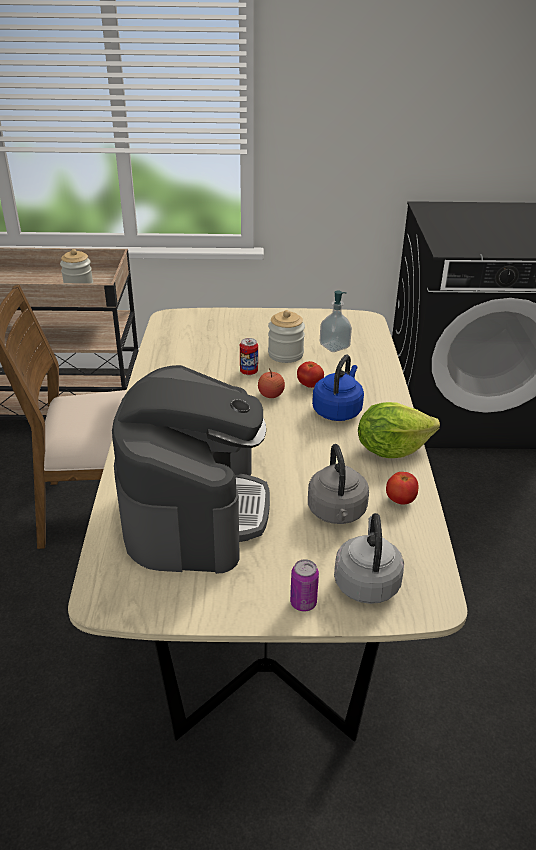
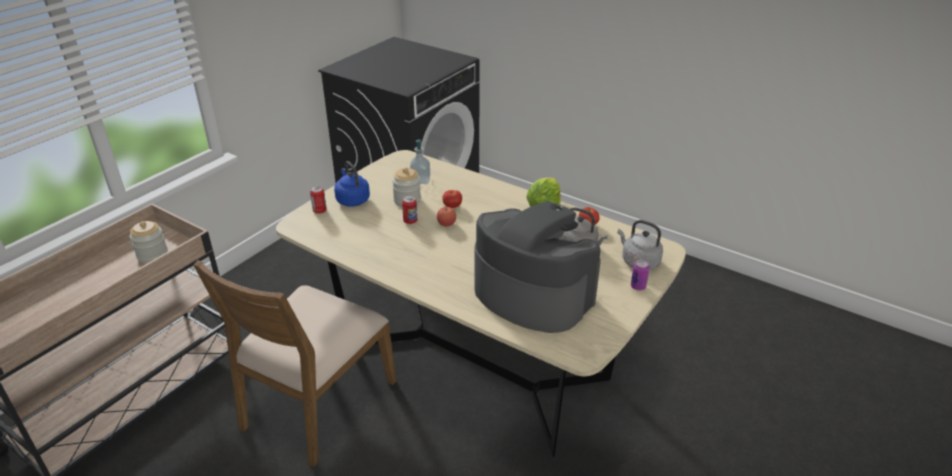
camera: 55 degrees left, 0 degrees up
blue kettle [312,355,364,421] -> blue kettle moved to [334,161,370,207]
none -> can [310,186,327,214]

